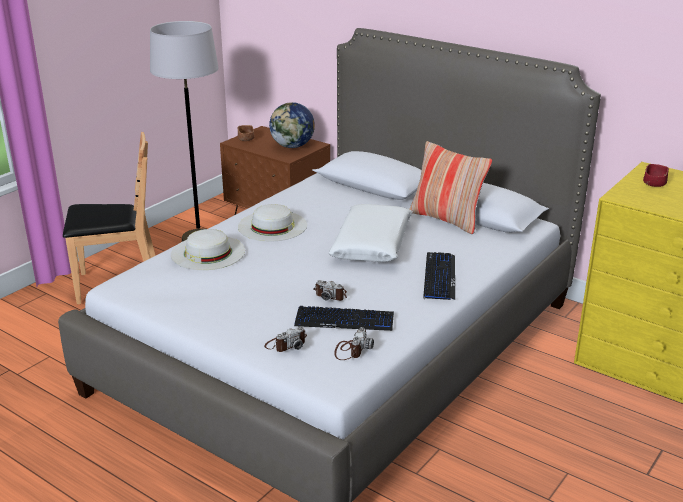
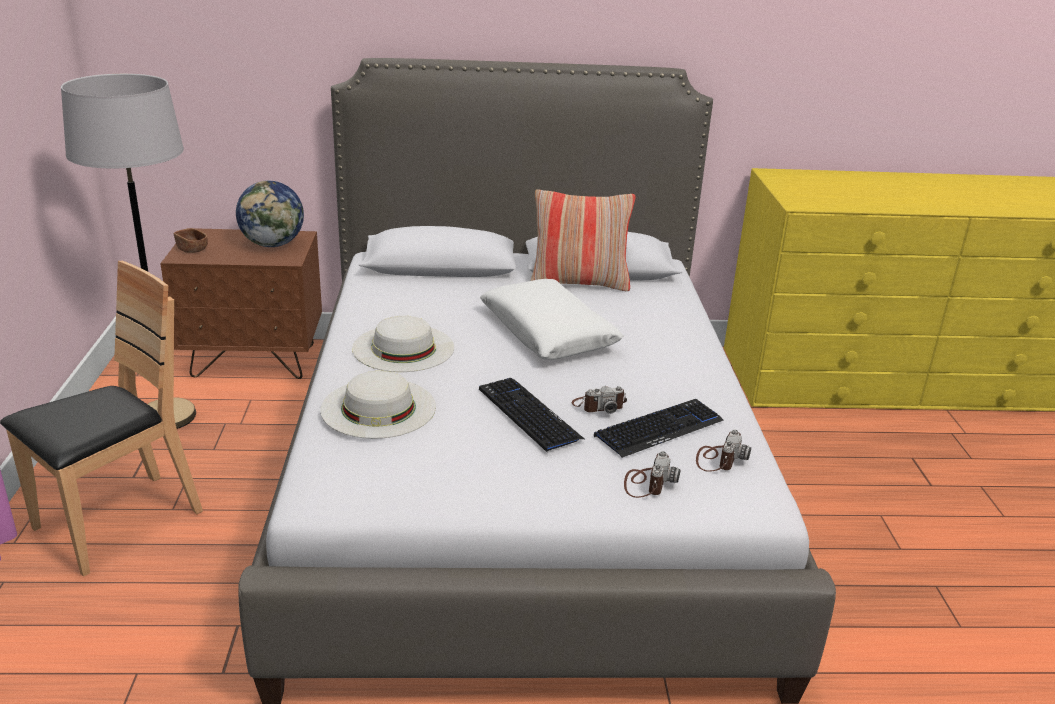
camera: 40 degrees left, 0 degrees up
camera [335,327,374,360] -> camera turned 45 degrees clockwise [696,429,751,472]
keyboard [423,252,455,300] -> keyboard moved to [479,378,584,453]
red bowl [643,164,669,187] -> none

